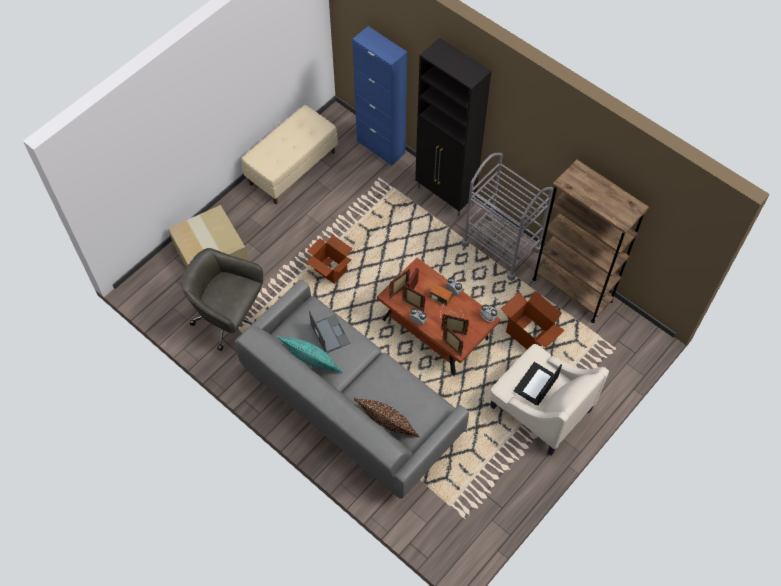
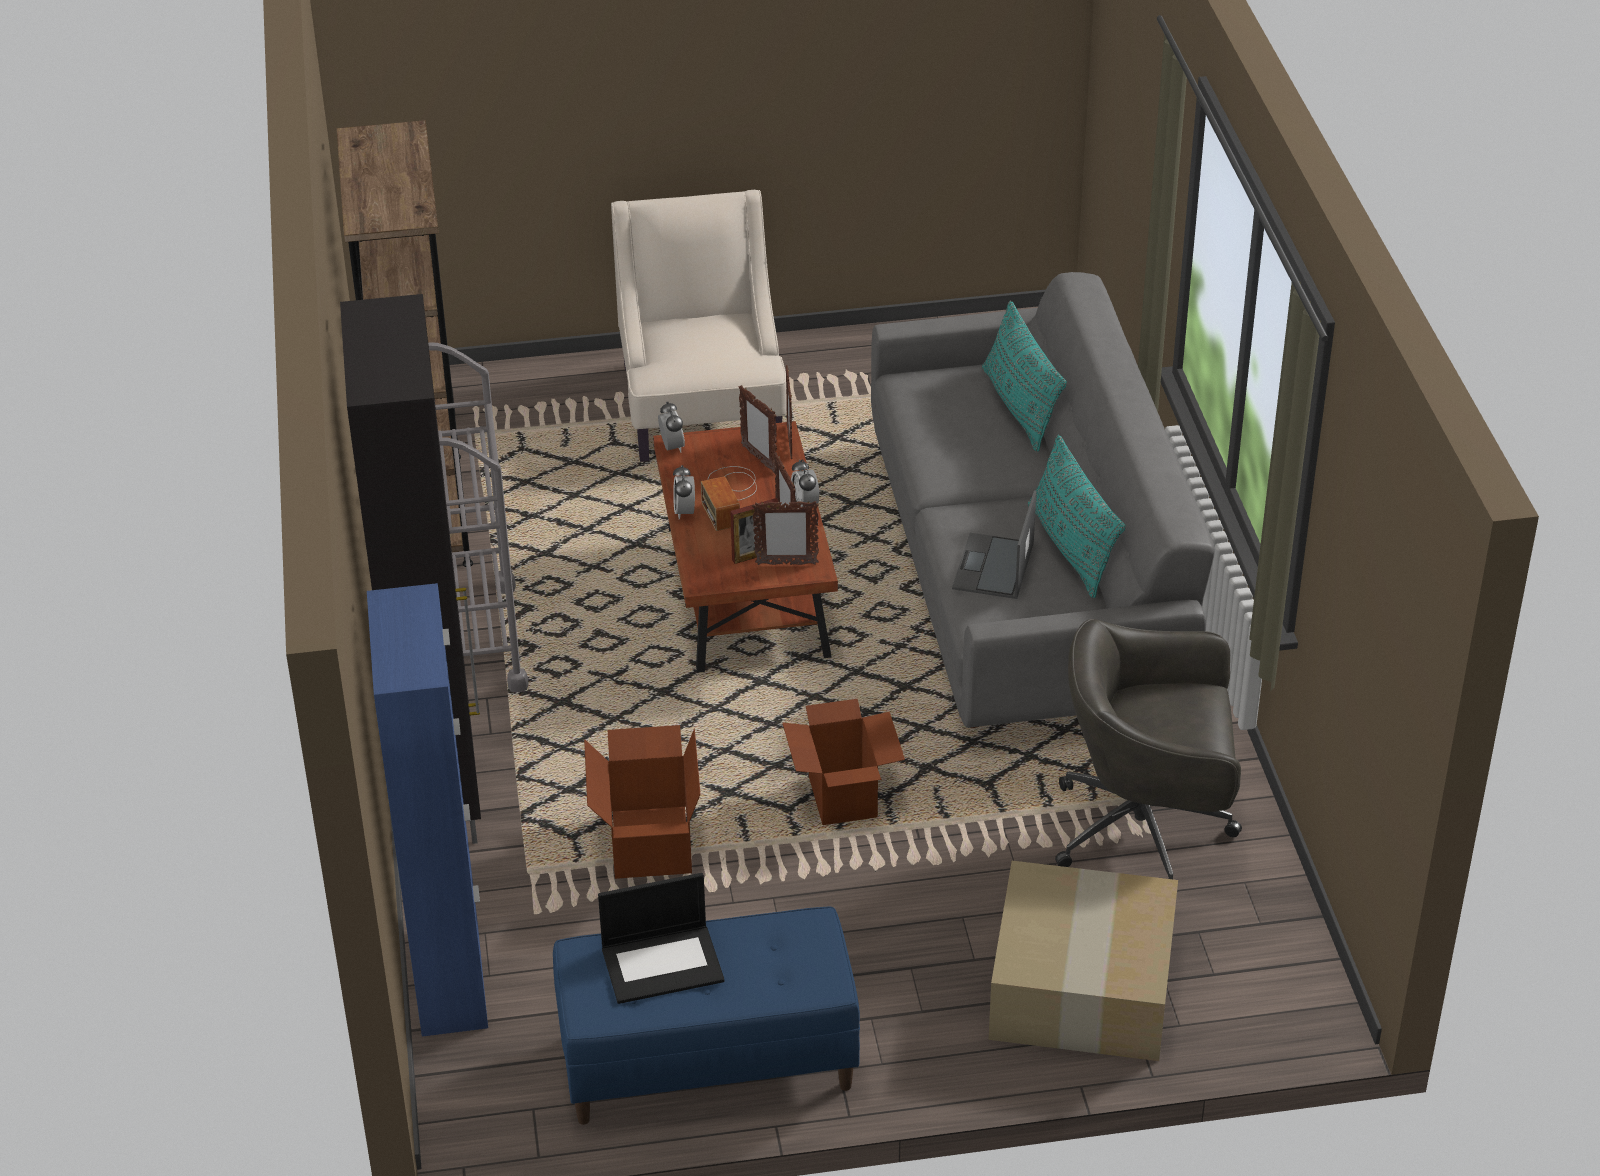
camera: 140 degrees left, 20 degrees down
grey office chair [181,248,263,351] -> grey office chair turned 120 degrees clockwise [1055,619,1242,879]
beige bench [242,105,338,204] -> blue bench [553,906,860,1125]
brown pillow [354,397,419,438] -> turquoise pillow [982,301,1067,451]
cardboard box [501,291,565,350] -> cardboard box moved to [584,725,701,879]
laptop [514,362,562,406] -> laptop moved to [598,873,724,1004]

